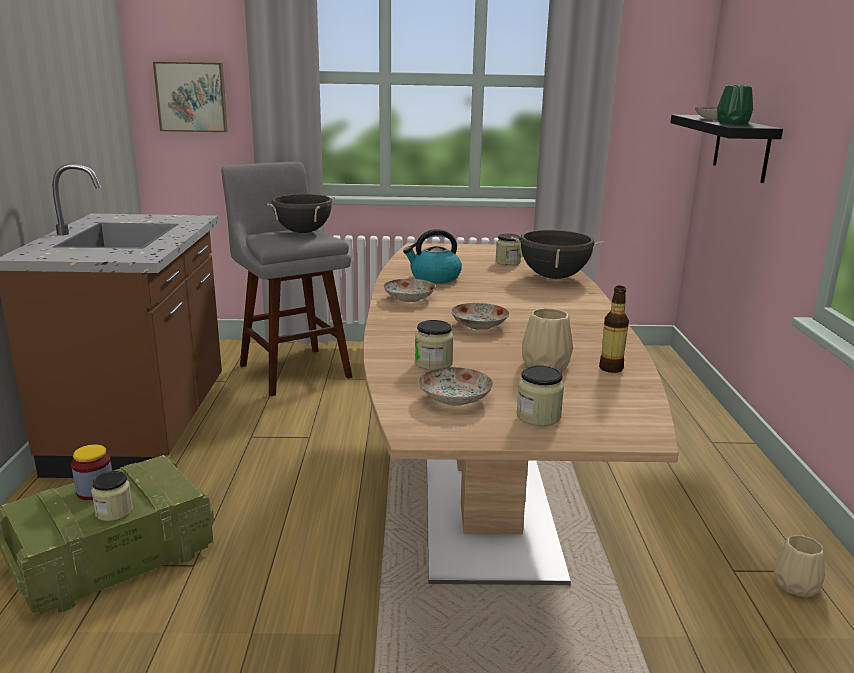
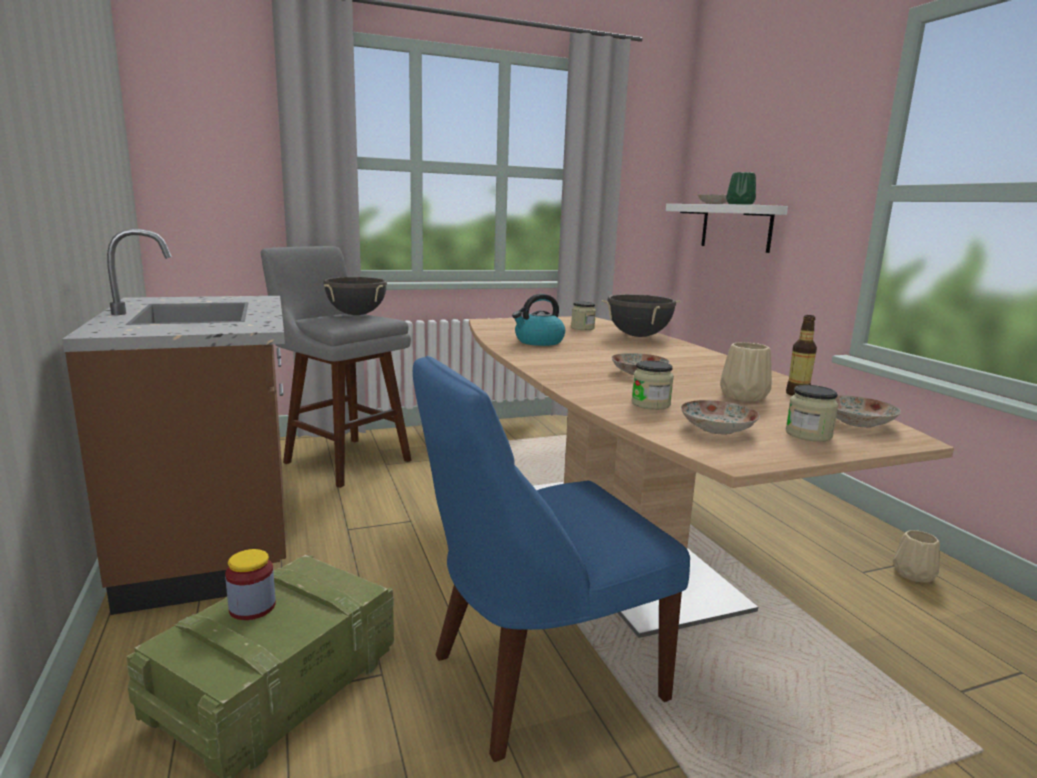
camera: 20 degrees left, 5 degrees down
jar [91,471,133,521] -> none
picture [153,62,228,132] -> none
plate [383,279,436,302] -> plate moved to [835,395,901,428]
black shelf [670,115,783,183] -> white shelf [666,204,788,253]
none -> blue chair [413,356,690,762]

